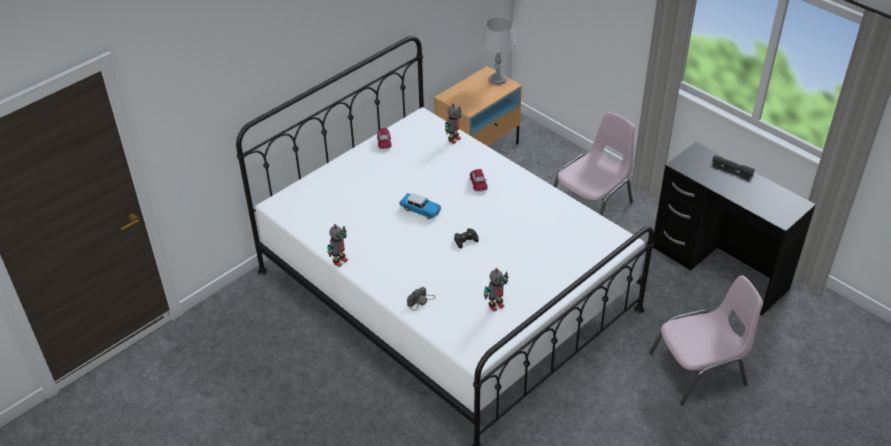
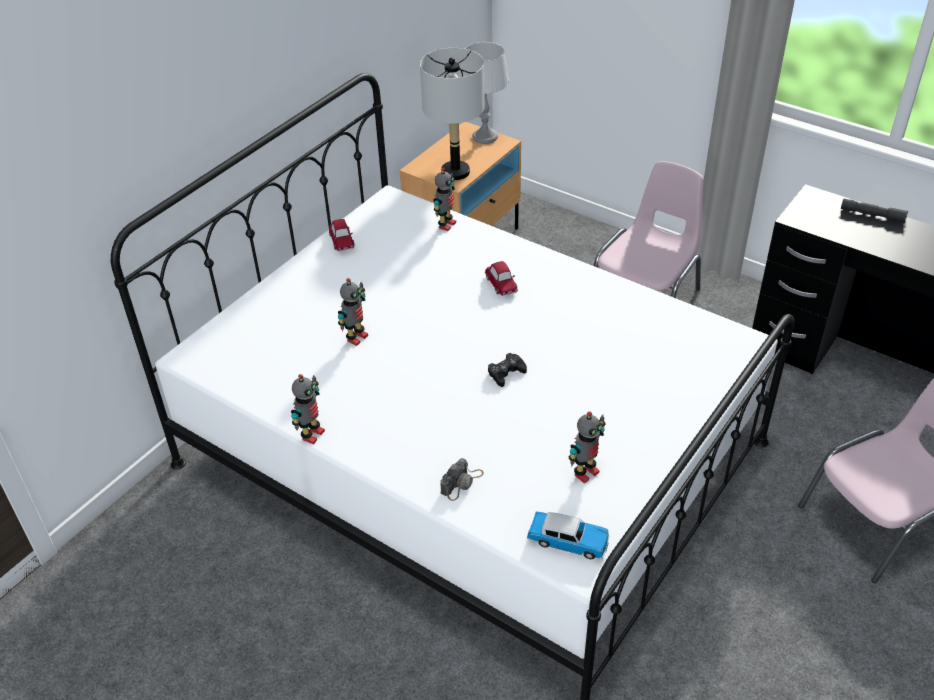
camera: 10 degrees left, 0 degrees up
toy car [399,193,441,219] -> toy car moved to [527,511,609,559]
none -> toy robot [338,278,368,346]
none -> grey table lamp [420,48,485,180]

